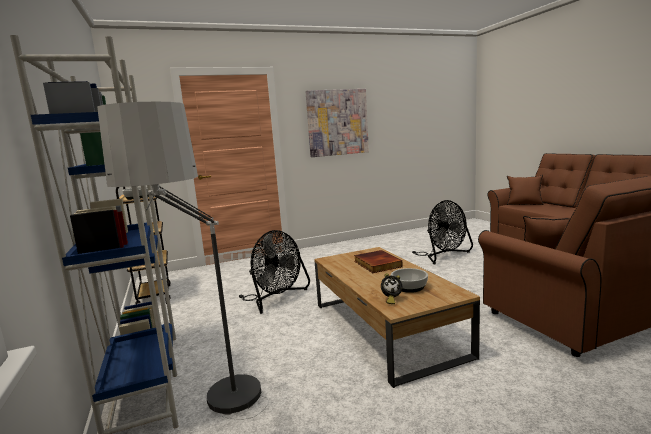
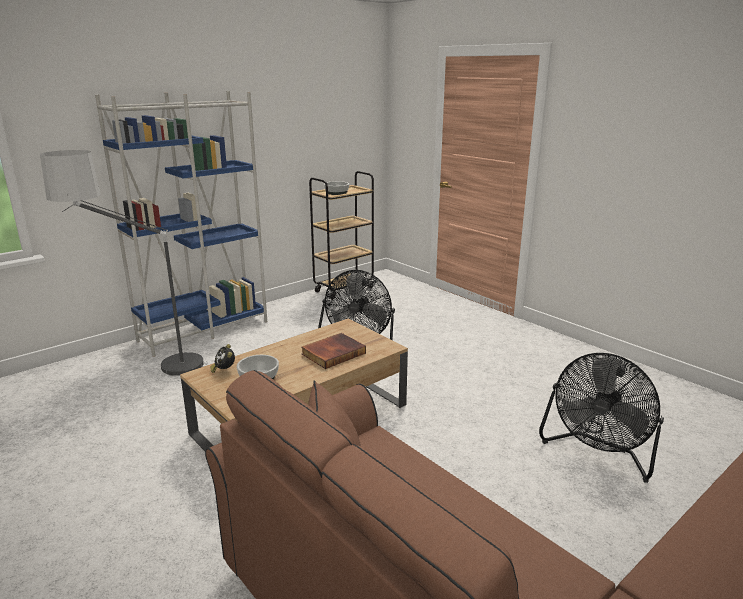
camera: 70 degrees right, 10 degrees up
picture [305,89,369,157] -> none

